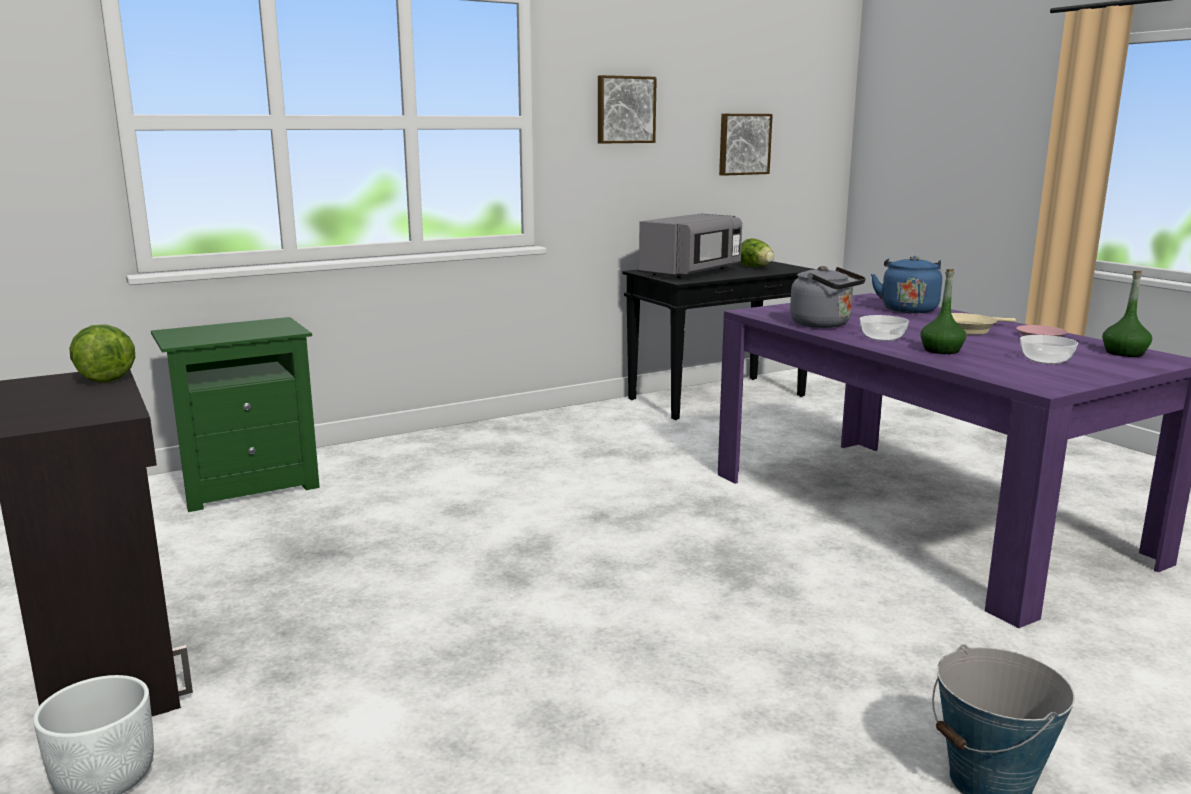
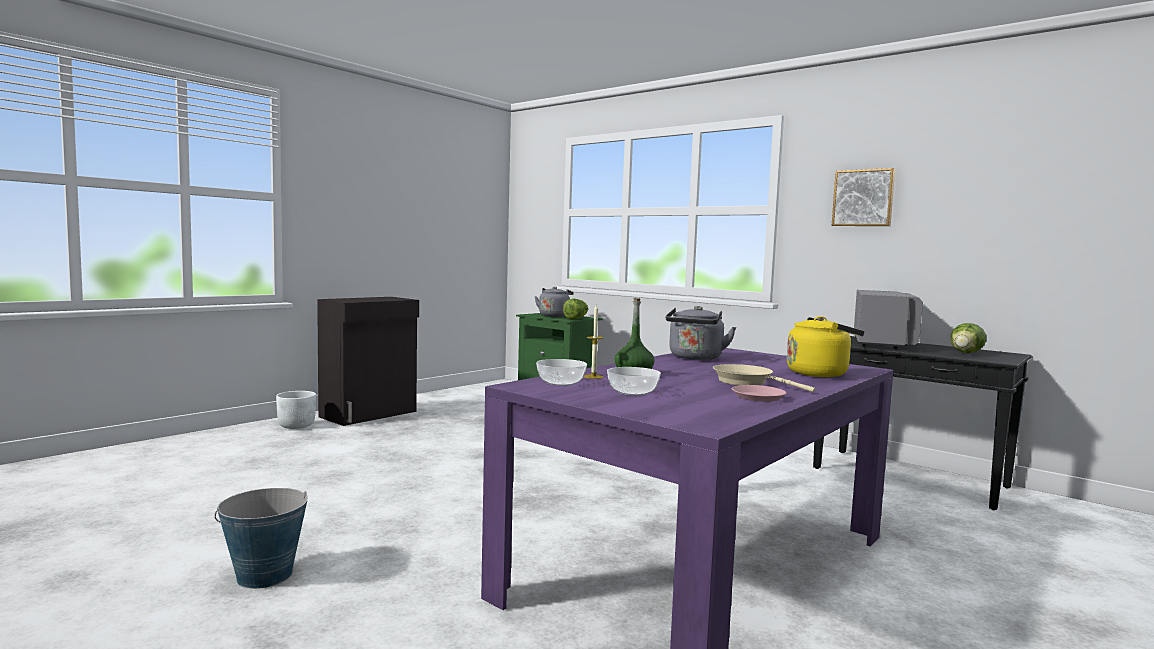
camera: 70 degrees right, 10 degrees down
lettuce [69,324,135,383] -> lettuce moved to [563,299,588,320]
grey microwave [639,213,742,278] -> grey microwave turned 90 degrees counterclockwise [854,290,923,349]
picture [719,114,773,176] -> none
bowl [860,315,909,341] -> bowl moved to [536,359,587,386]
blue kettle [871,256,942,313] -> yellow kettle [787,316,865,377]
green bottle [1102,271,1152,357] -> none
none -> grey kettle [535,287,574,317]
none -> candle [584,305,604,379]

